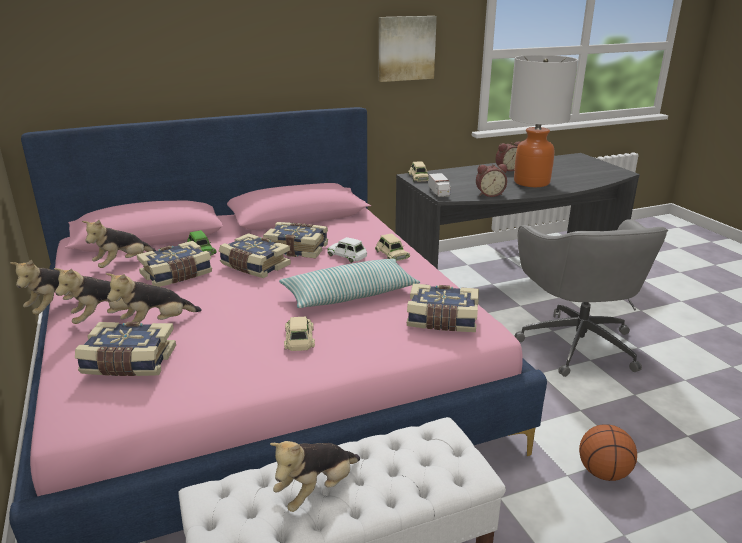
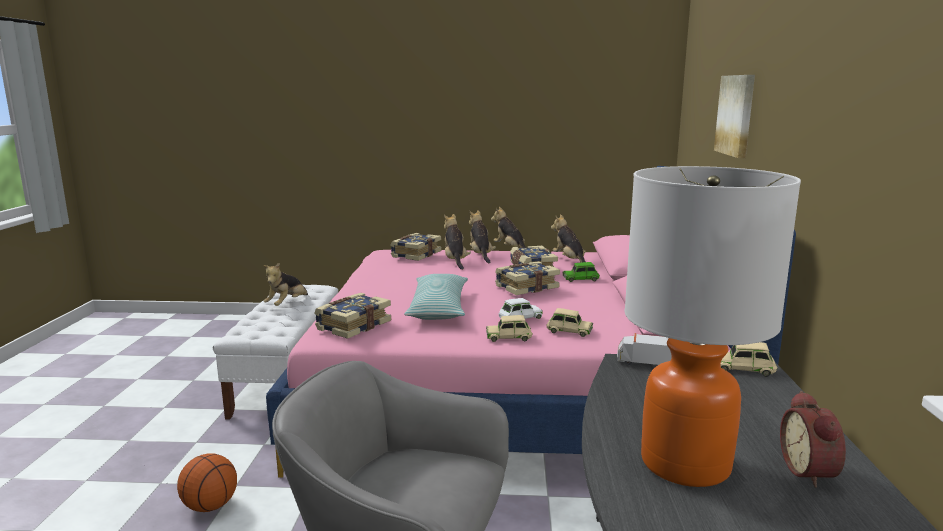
camera: 115 degrees right, 10 degrees down
book [263,222,328,258] -> none
plush toy [270,441,360,512] -> plush toy turned 135 degrees counterclockwise [263,263,308,306]
beige toy car [284,317,315,351] -> beige toy car moved to [546,308,593,337]
picture [379,16,437,82] -> picture moved to [714,75,755,158]
alarm clock [476,164,507,197] -> none

